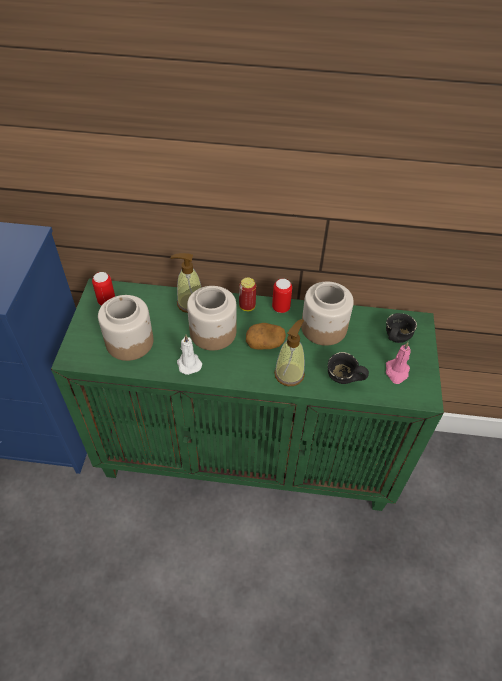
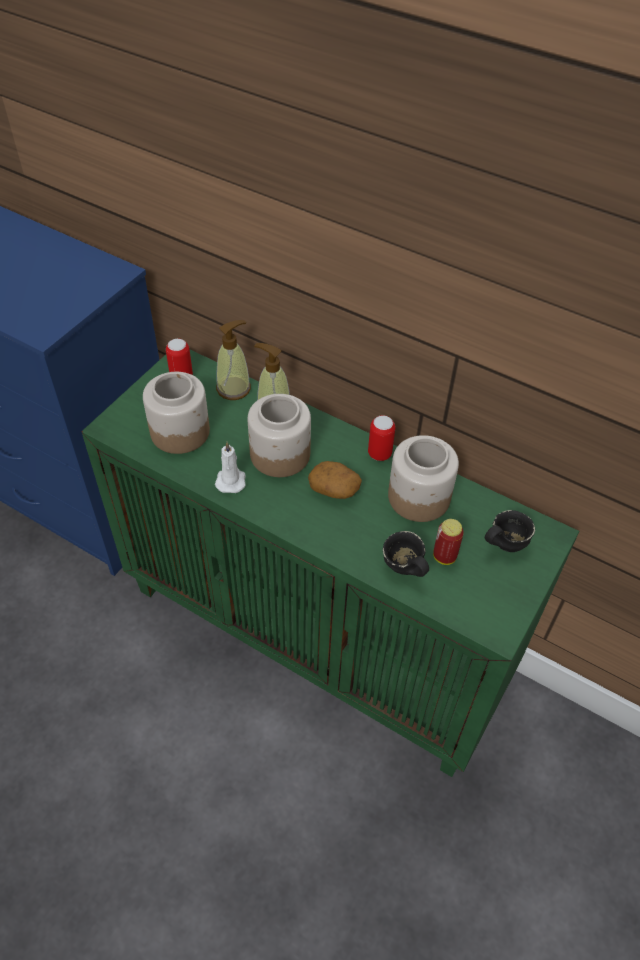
camera: 25 degrees right, 0 degrees up
can [239,278,256,311] -> can moved to [433,519,464,565]
soap dispenser [274,319,305,386] -> soap dispenser moved to [216,320,251,400]
pink candle [386,342,411,384] -> none

